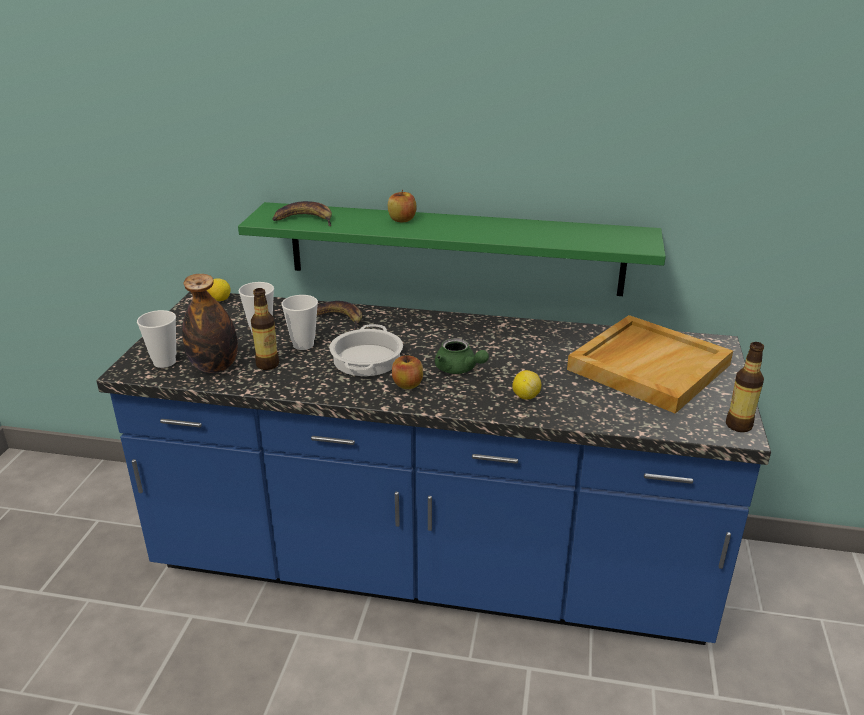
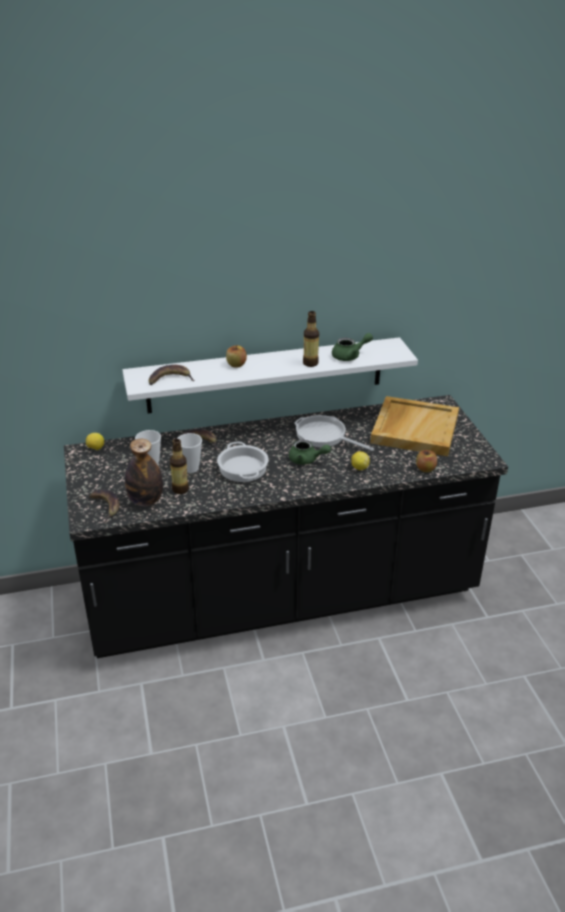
camera: 25 degrees left, 5 degrees up
blue counter [96,292,771,645] -> black counter [64,395,508,658]
cup [137,310,176,368] -> banana [89,490,120,523]
green shelf [238,202,666,296] -> white shelf [122,337,418,413]
apple [392,355,423,389] -> apple moved to [416,450,437,472]
bottle [726,342,764,432] -> bottle moved to [303,311,319,367]
none -> frying pan [294,415,374,451]
none -> green teapot [332,333,373,361]

